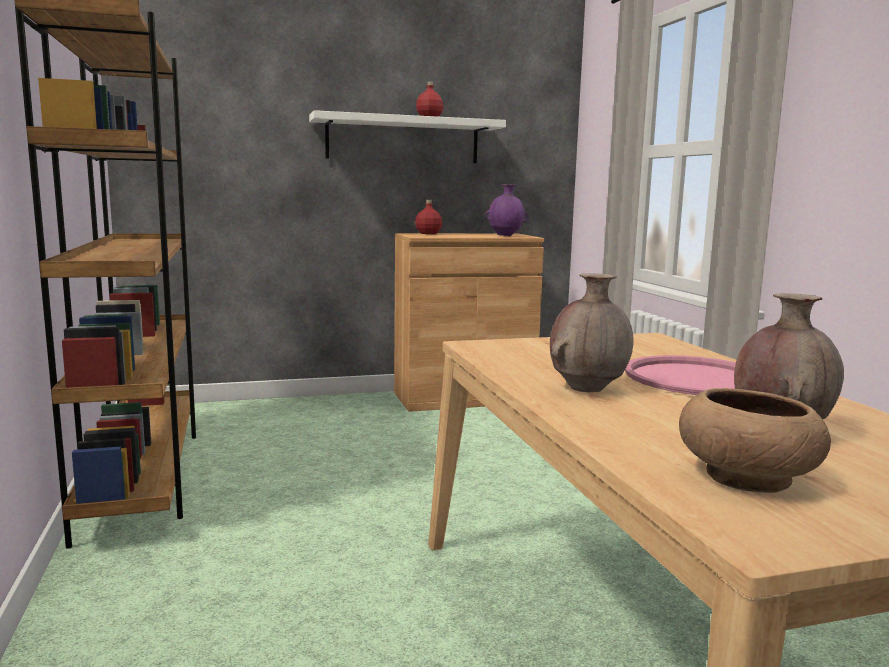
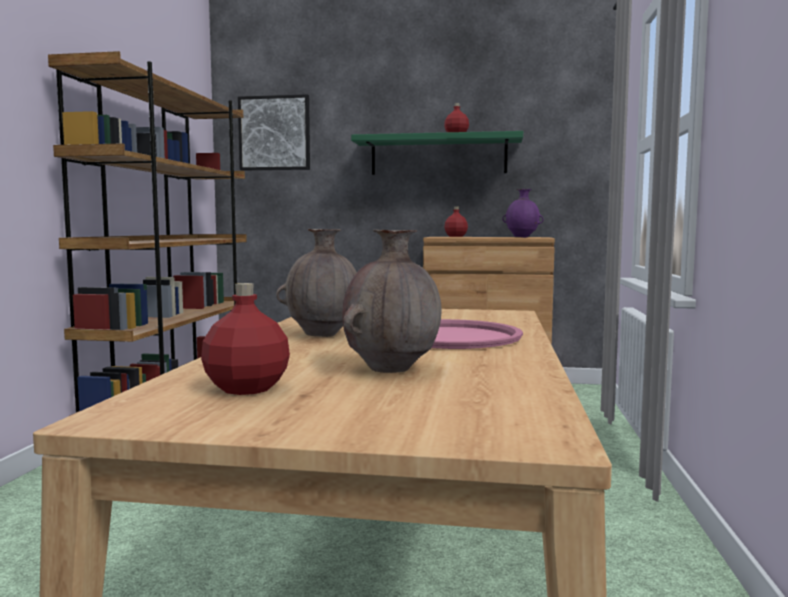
camera: 25 degrees right, 5 degrees down
white shelf [309,110,506,163] -> green shelf [351,131,523,175]
brown bowl [679,388,831,493] -> red bottle [201,283,290,395]
none -> picture [238,94,310,171]

